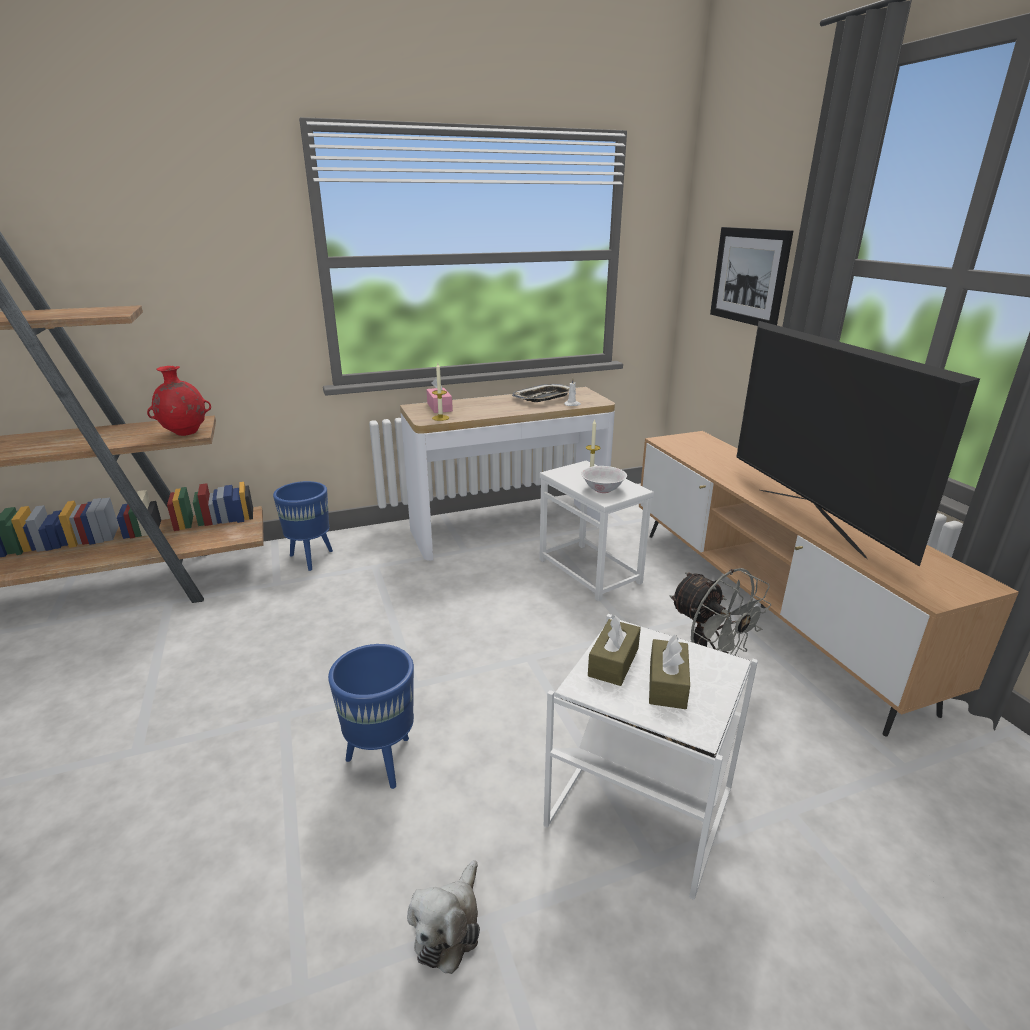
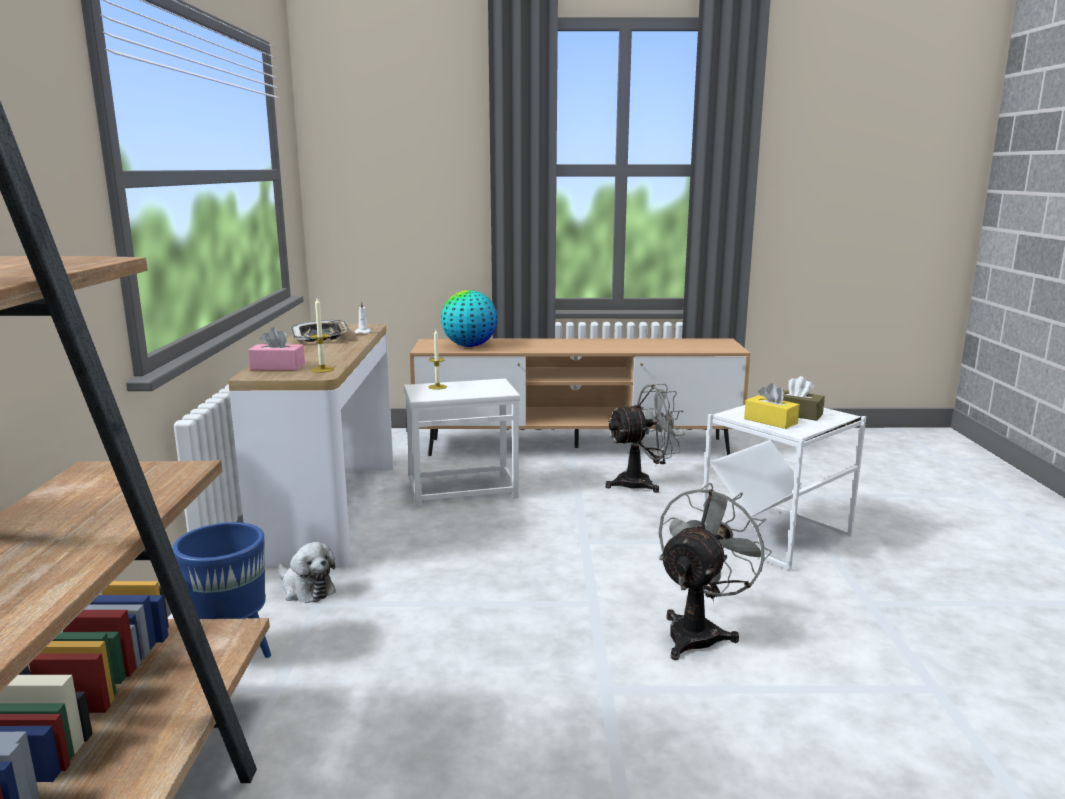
camera: 70 degrees left, 10 degrees down
red vase [147,366,211,436] -> none
blue planter [328,644,414,789] -> grey fan [659,483,772,660]
plush toy [407,860,480,974] -> plush toy moved to [278,542,336,603]
white bowl [581,466,627,493] -> none
brown tissue box [588,615,641,686] -> yellow tissue box [744,383,800,429]
picture [710,227,793,326] -> none
television [736,321,980,567] -> none
none -> globe [441,290,498,347]

